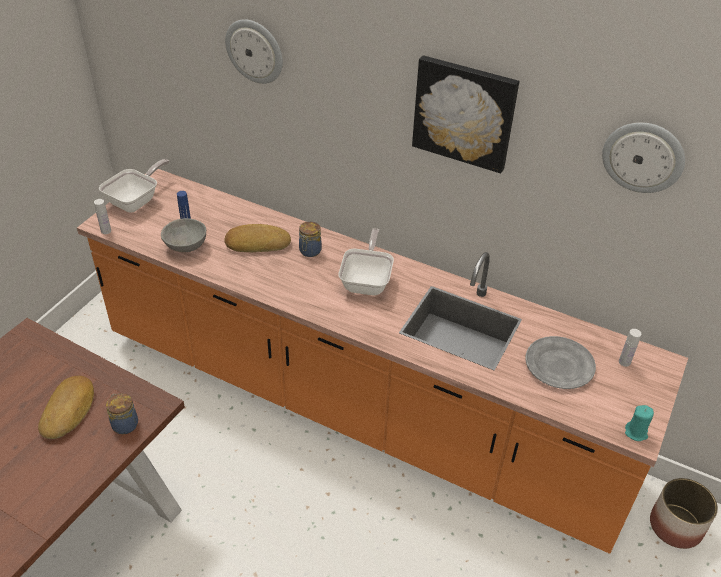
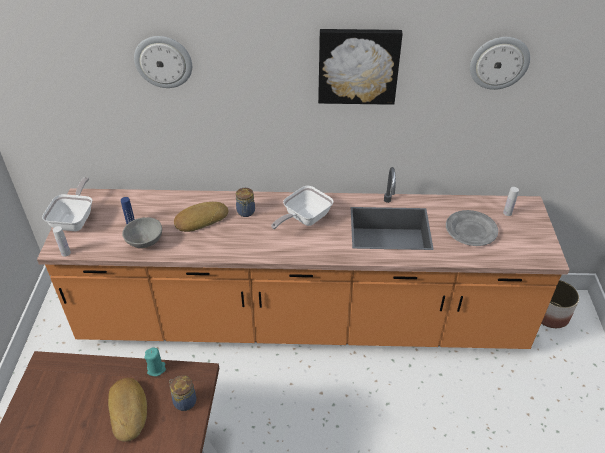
camera: 25 degrees left, 0 degrees up
frying pan [339,228,394,295] -> frying pan turned 120 degrees counterclockwise [271,186,334,229]
turquoise candle [625,405,654,441] -> turquoise candle moved to [144,347,166,376]

